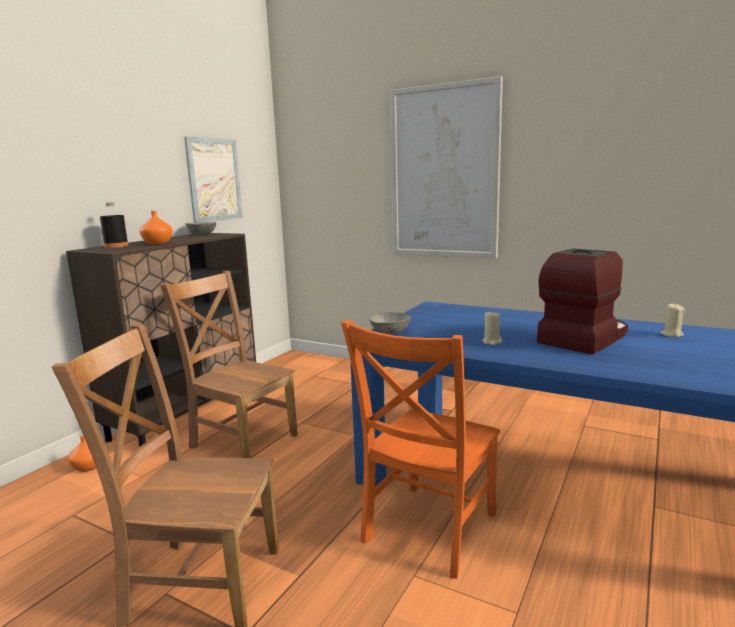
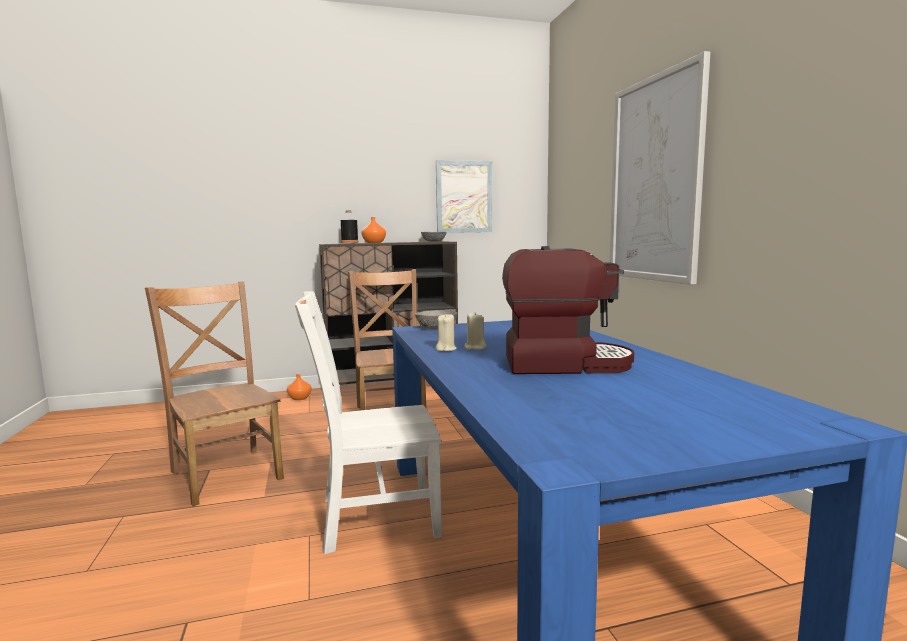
camera: 45 degrees right, 5 degrees down
orange chair [341,320,500,579] -> white chair [295,292,442,554]
beige candle [660,303,685,337] -> beige candle moved to [435,313,457,351]

